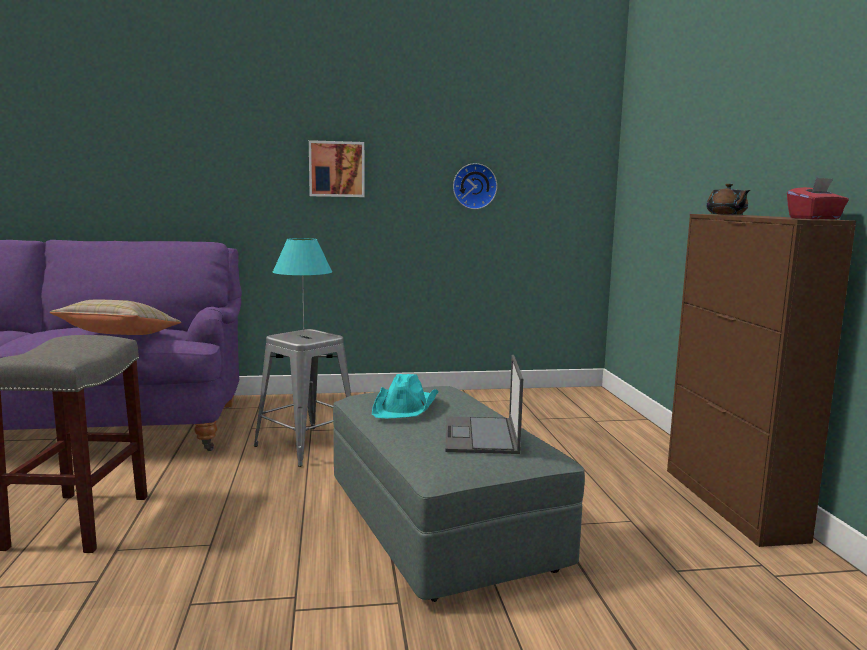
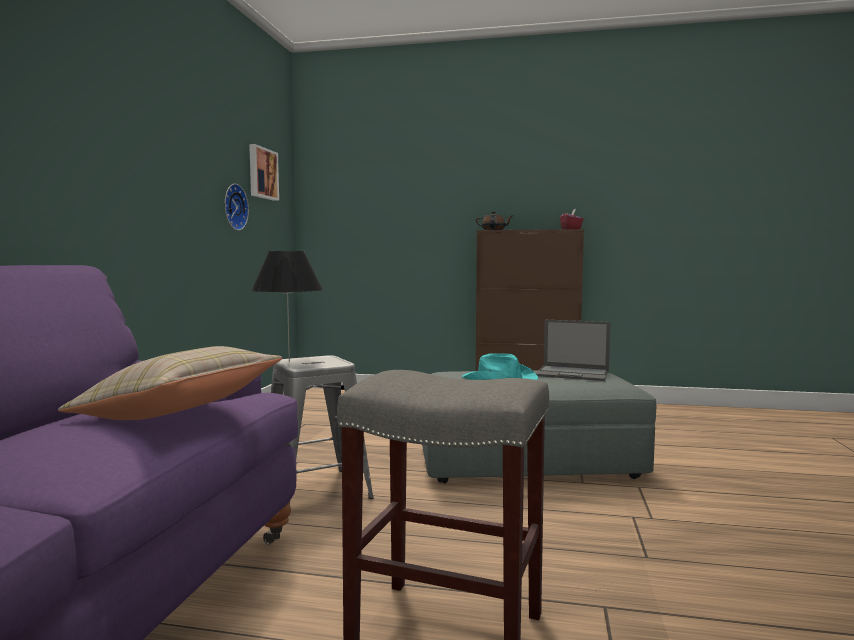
camera: 70 degrees left, 5 degrees down
turquoise table lamp [273,238,332,332] -> black table lamp [251,251,323,362]
picture [309,140,364,197] -> picture moved to [249,144,279,201]

